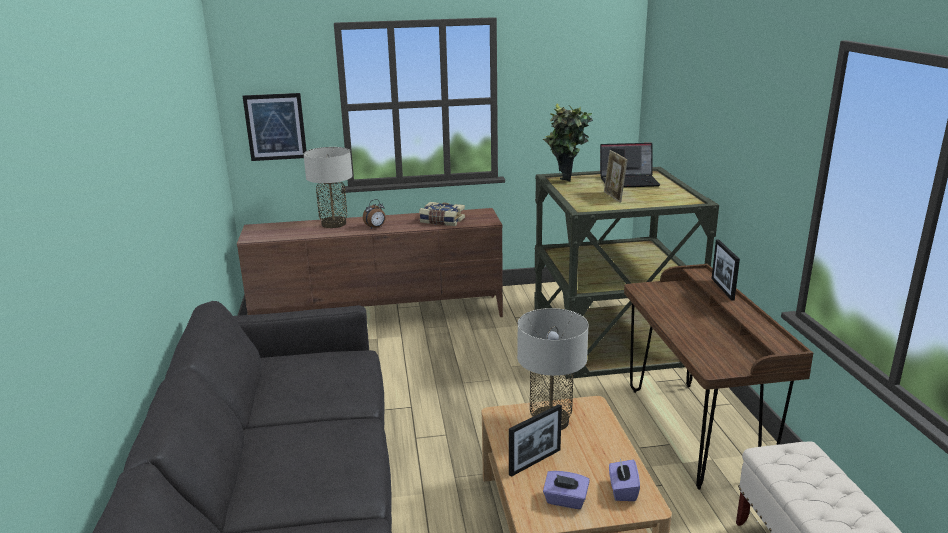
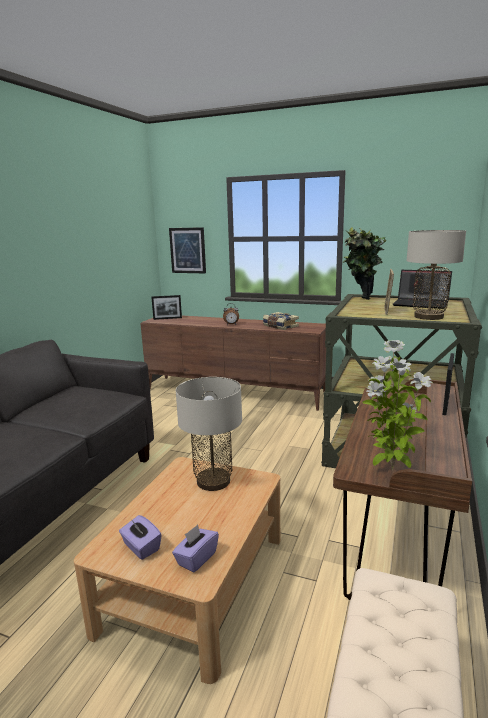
camera: 30 degrees right, 5 degrees down
table lamp [303,147,353,228] -> table lamp moved to [406,230,466,320]
picture frame [509,404,562,477] -> picture frame moved to [151,295,182,320]
none -> potted plant [362,340,433,470]

